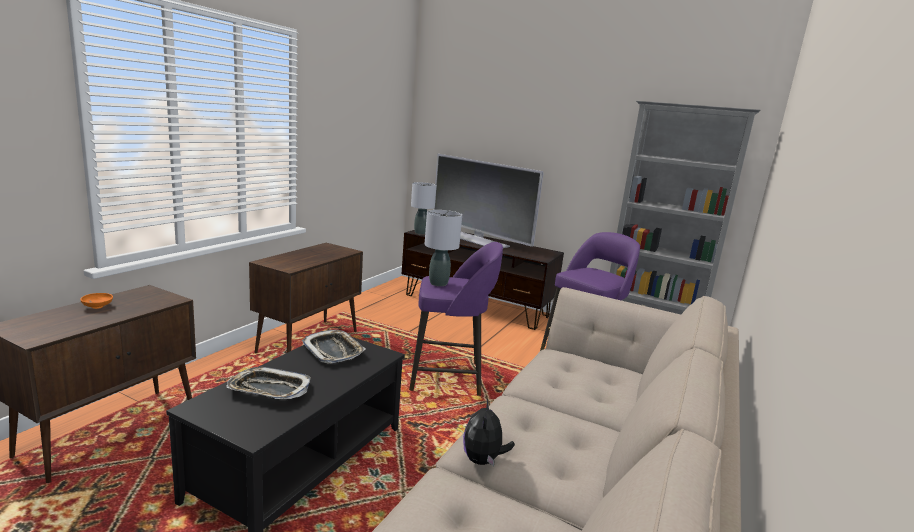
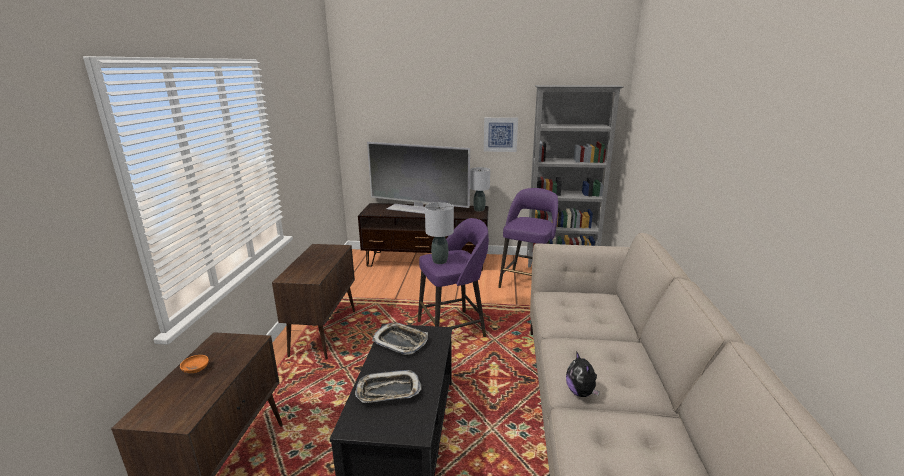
camera: 20 degrees left, 5 degrees up
grey table lamp [411,182,437,235] -> grey table lamp moved to [470,167,490,212]
none -> picture [484,118,518,152]

